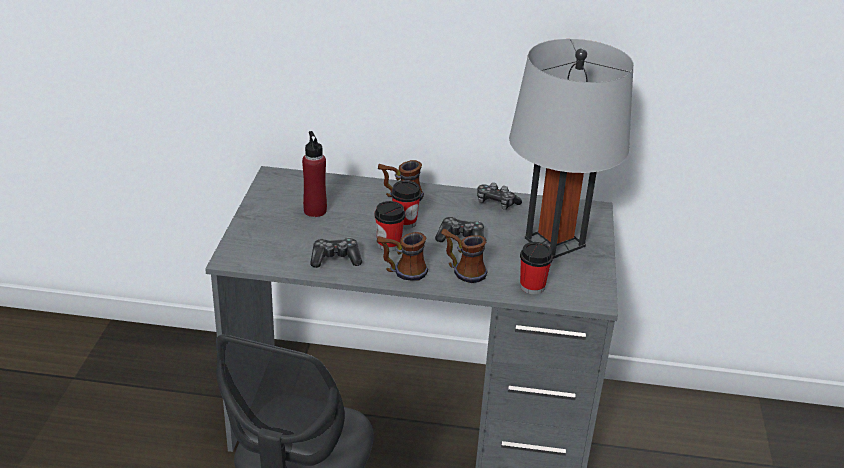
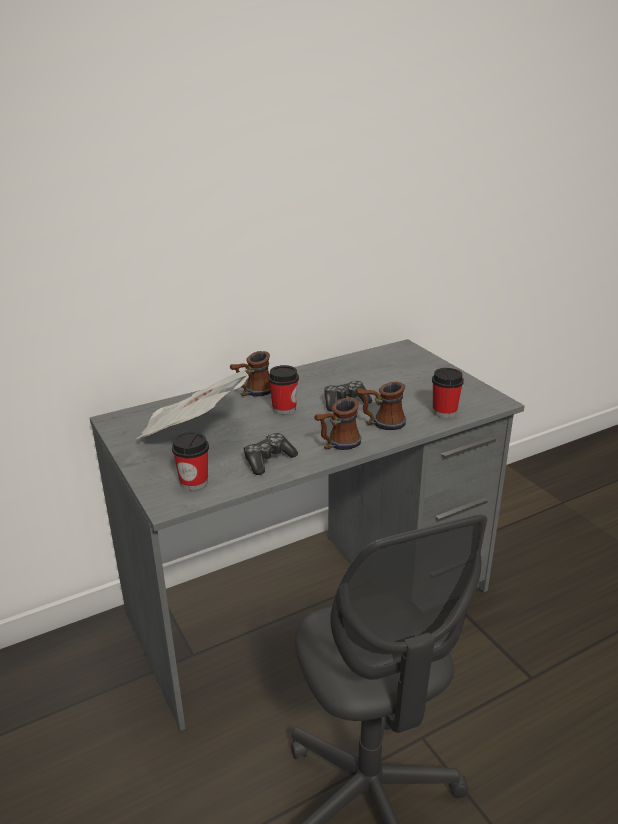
camera: 35 degrees left, 5 degrees down
red bottle [302,131,327,217] -> newspaper [135,369,248,440]
cup [374,201,405,251] -> cup moved to [172,432,209,491]
game controller [477,183,522,210] -> none
grey table lamp [509,39,634,259] -> none

